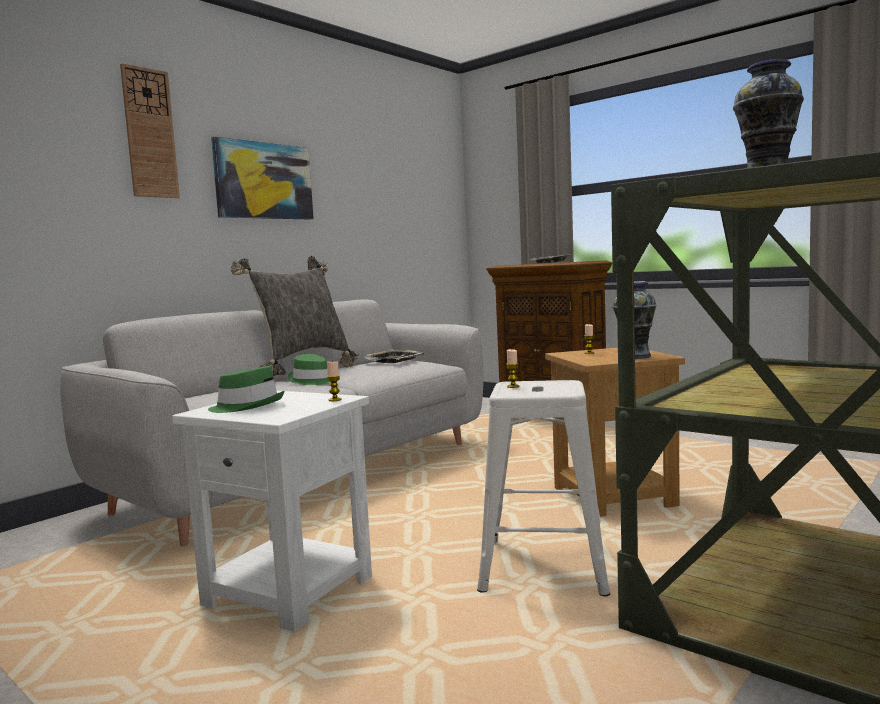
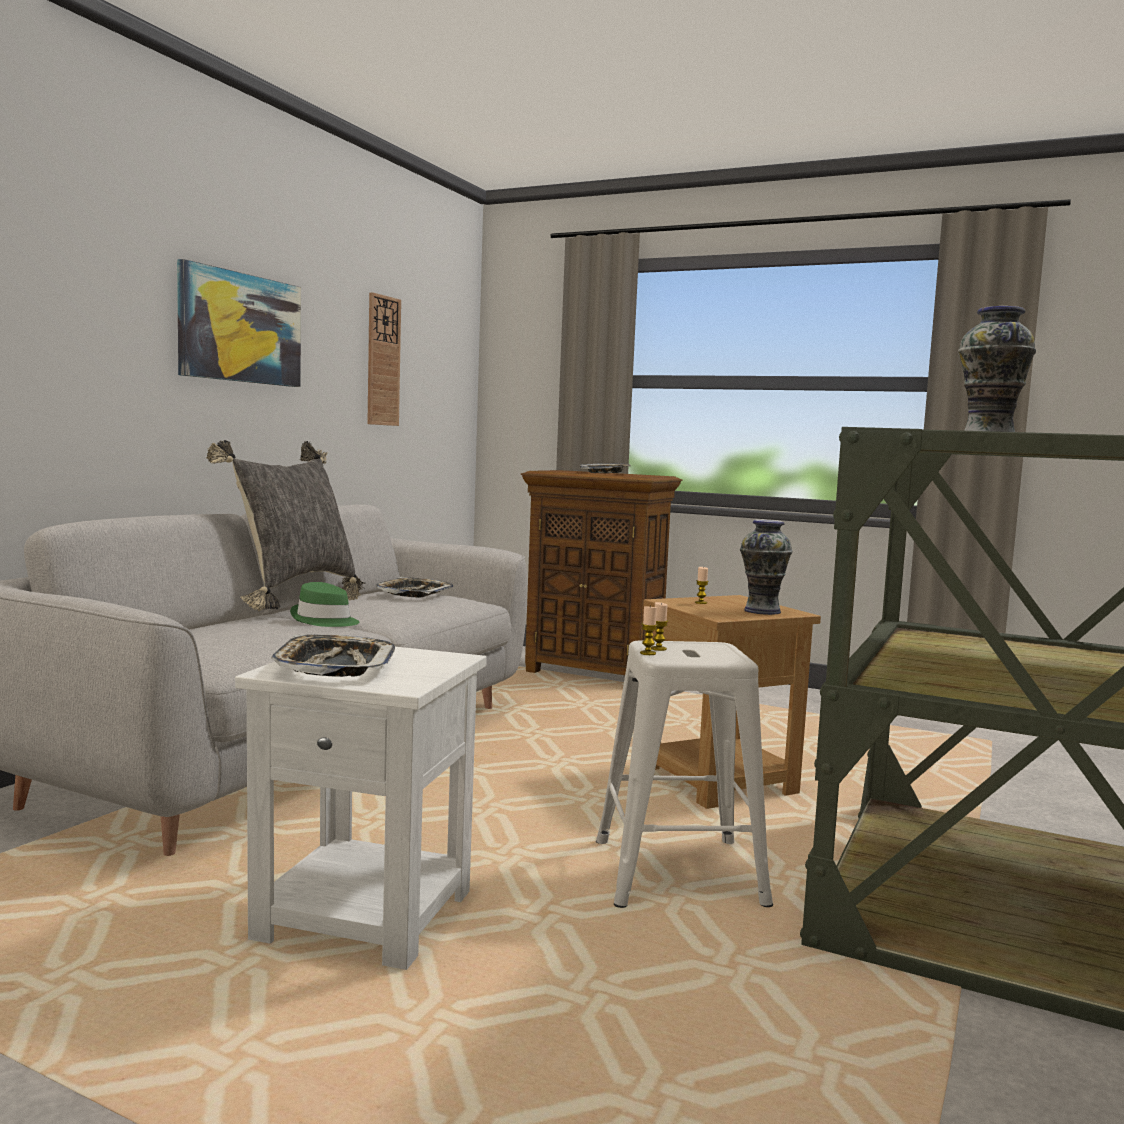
camera: 15 degrees left, 0 degrees up
wall clock [120,63,180,198] -> wall clock moved to [367,292,401,426]
green hat [208,366,284,413] -> tray [271,634,395,677]
candle [327,361,342,401] -> candle moved to [640,606,658,655]

